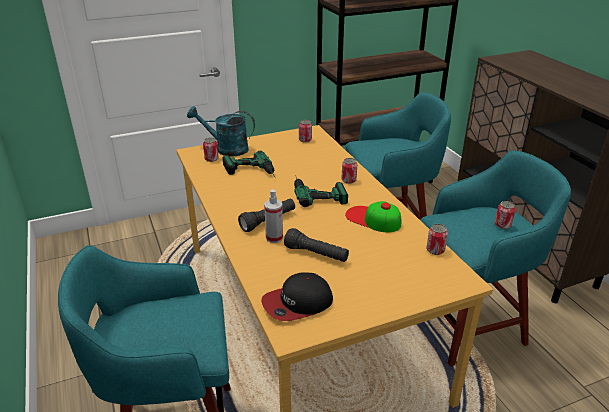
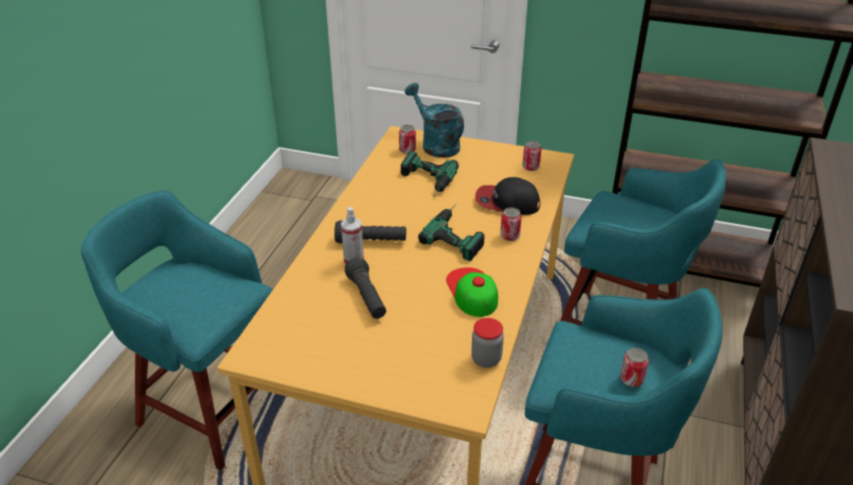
camera: 40 degrees right, 5 degrees up
cap [261,272,333,321] -> cap moved to [475,177,540,215]
can [427,224,448,255] -> jar [471,318,504,368]

